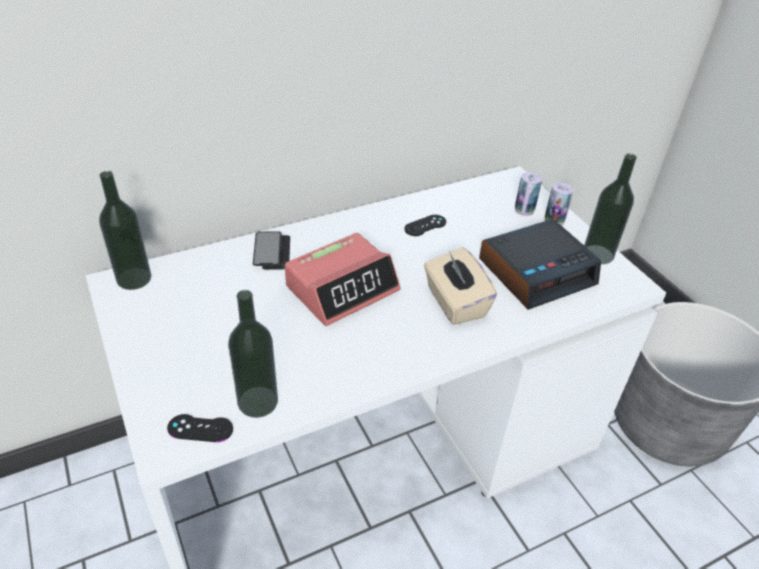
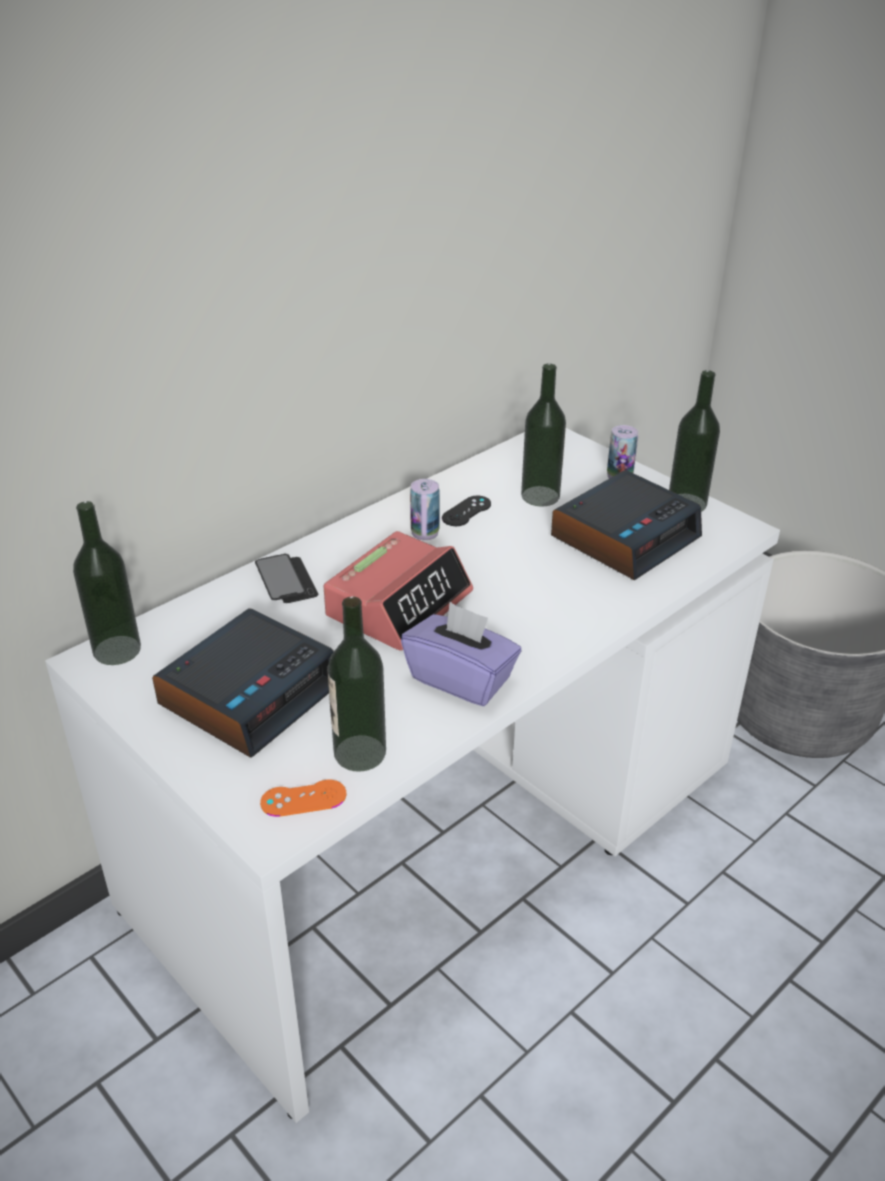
camera: 15 degrees left, 5 degrees down
black game controller [167,414,233,442] -> orange game controller [260,780,346,817]
beige tissue box [424,247,497,325] -> none
can [515,172,542,216] -> can moved to [410,479,440,540]
none -> alarm clock [152,608,334,758]
none -> purple tissue box [401,602,521,706]
none -> bottle [521,363,566,506]

